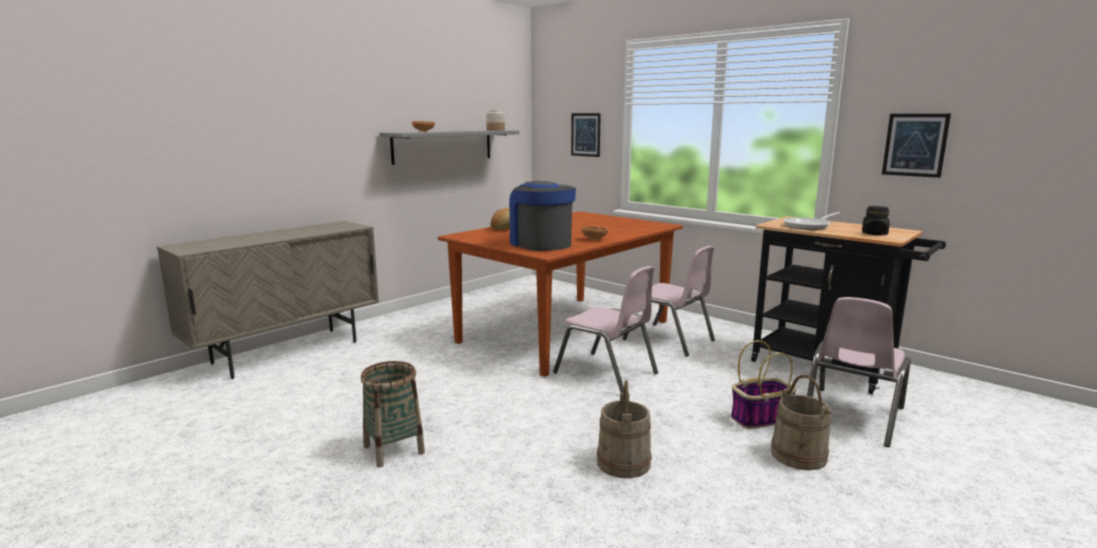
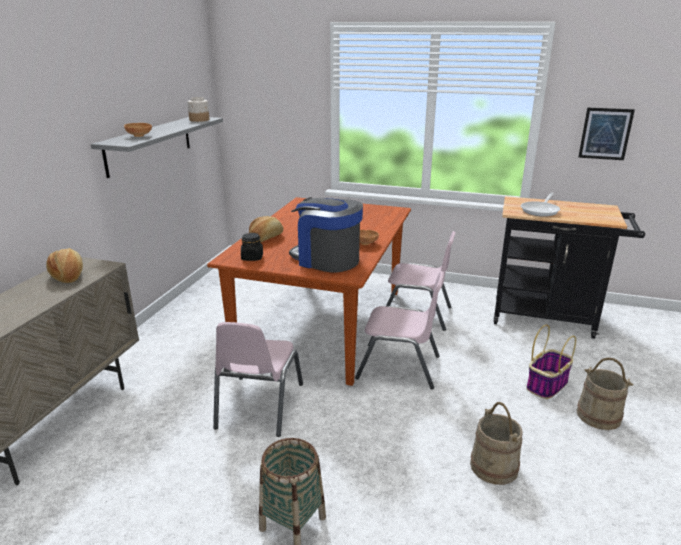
camera: 25 degrees left, 10 degrees up
picture [571,113,601,157] -> none
pink chair [807,297,911,447] -> pink chair moved to [213,322,303,437]
black jar [862,206,890,235] -> black jar moved to [241,233,263,261]
none -> bread [46,248,83,283]

